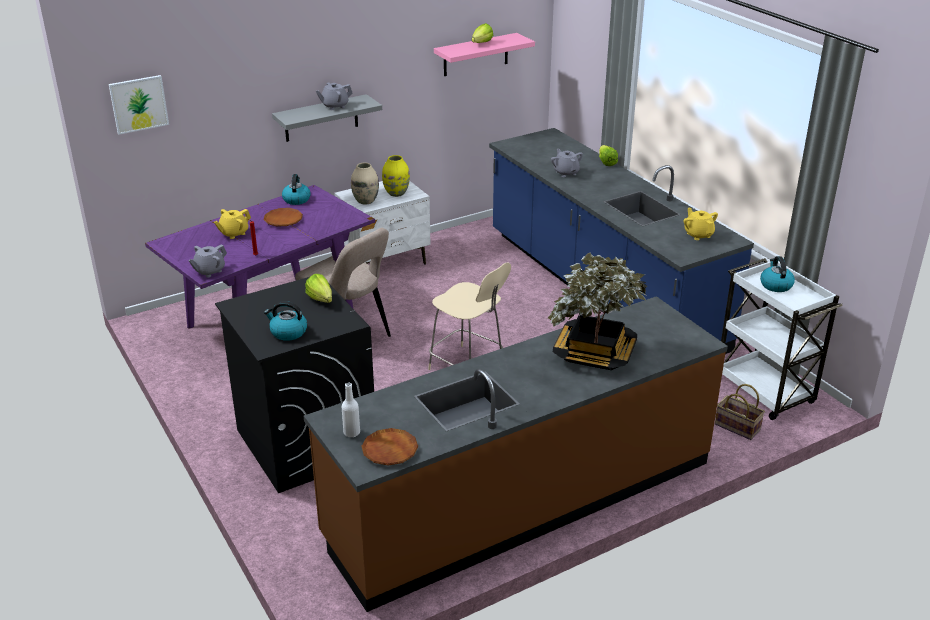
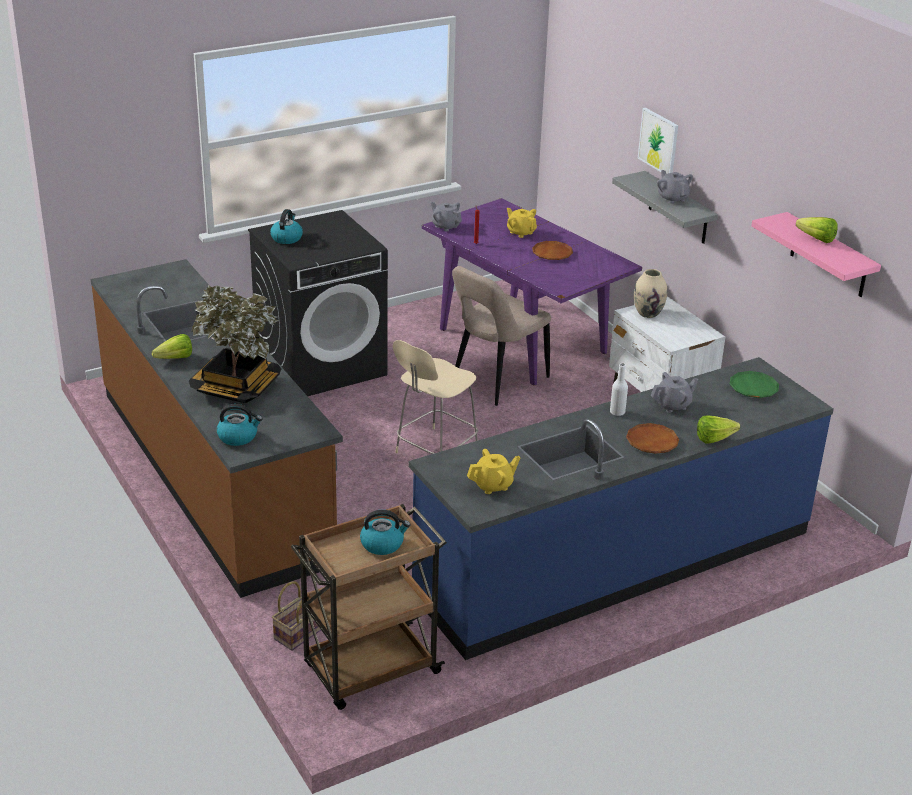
camera: 90 degrees right, 0 degrees up
picture [109,75,169,135] -> picture moved to [638,108,678,174]
kettle [282,174,311,205] -> kettle moved to [217,404,263,446]
lettuce [305,274,332,303] -> lettuce moved to [152,334,192,359]
white bottle [342,383,360,437] -> white bottle moved to [610,363,628,416]
brown plate [361,428,418,466] -> brown plate moved to [626,423,679,454]
yellow vase [382,155,410,197] -> none
white cart [721,258,843,420] -> brown cart [291,504,447,710]
none -> green plate [730,371,779,398]

